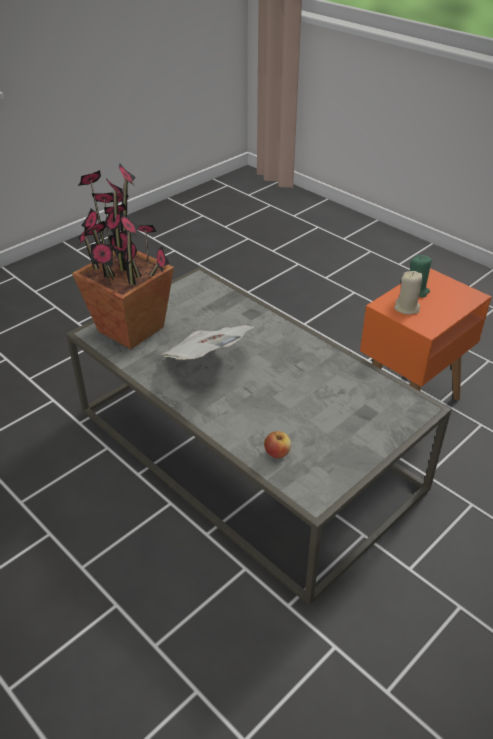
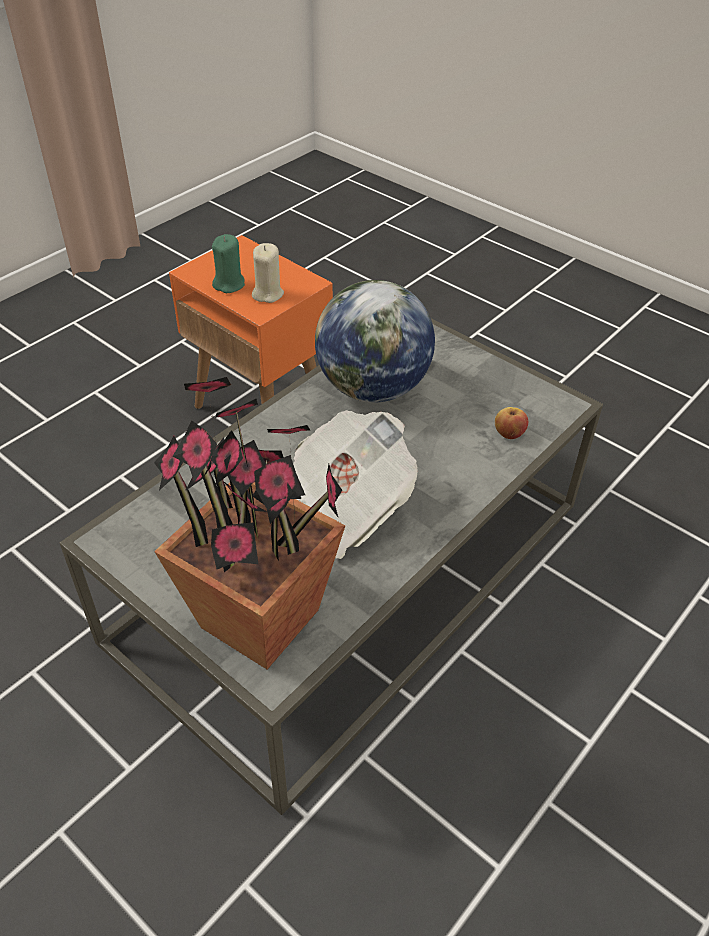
camera: 95 degrees left, 5 degrees up
none -> globe [315,280,435,403]

